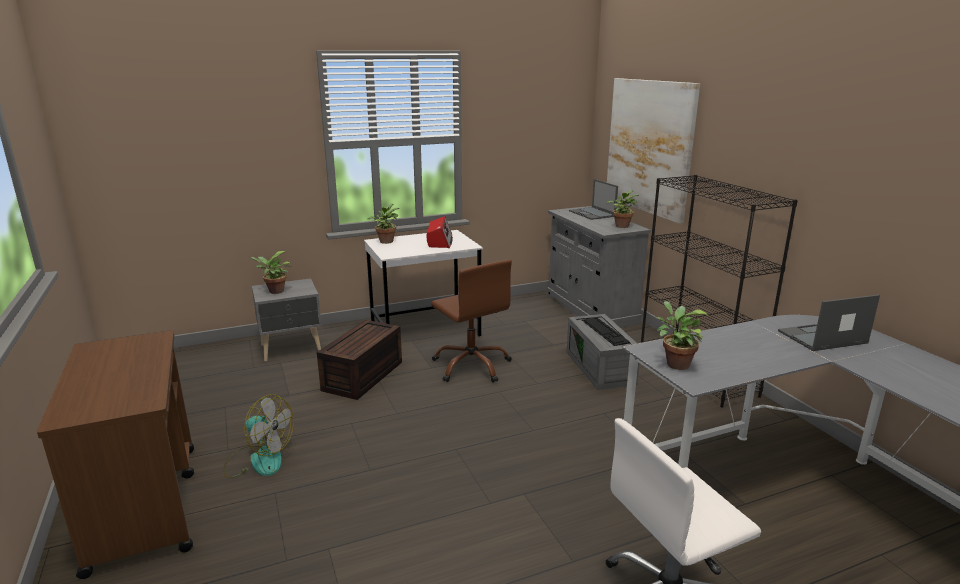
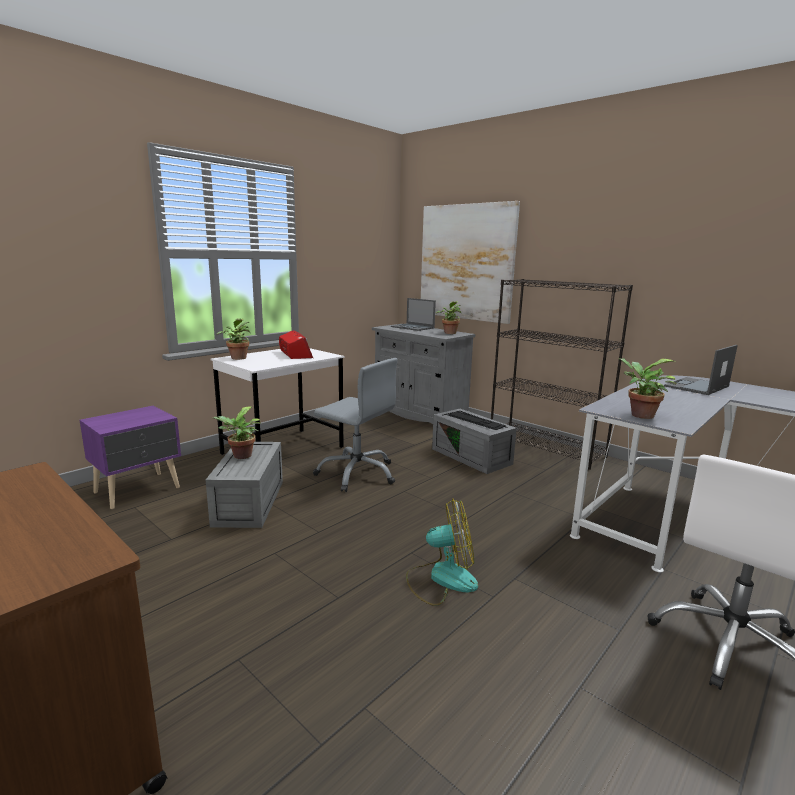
camera: 25 degrees left, 5 degrees down
fan [223,394,294,478] -> fan moved to [406,498,478,606]
potted plant [250,251,291,294] -> potted plant moved to [211,406,260,459]
grey nightstand [252,278,322,361] -> purple nightstand [80,406,181,509]
brown storage box [317,320,402,400] -> grey storage box [206,442,283,528]
brown office chair [431,260,512,383] -> grey office chair [313,358,398,492]

